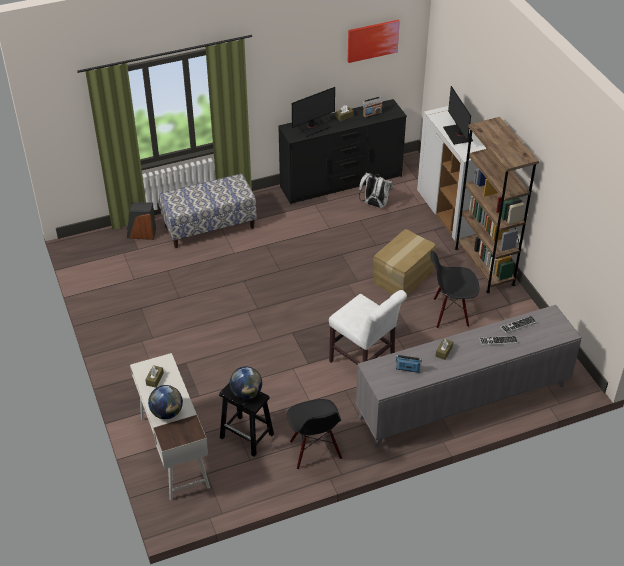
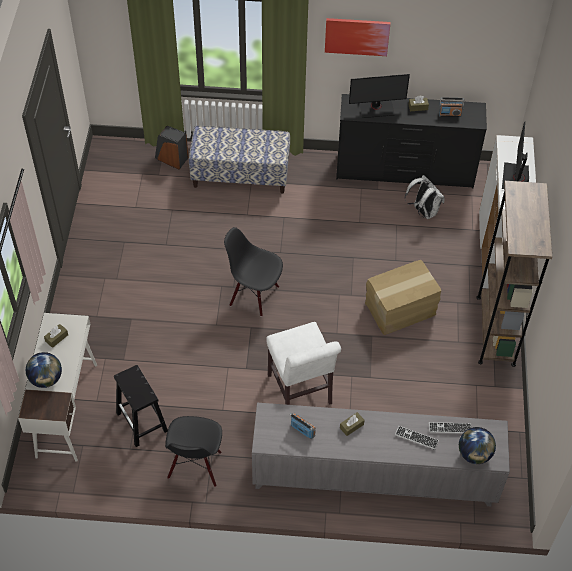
camera: 25 degrees right, 10 degrees up
globe [230,367,262,400] -> globe moved to [459,427,496,464]
picture [348,20,400,63] -> picture moved to [325,18,390,56]
black chair [430,251,479,329] -> black chair moved to [224,227,283,317]

